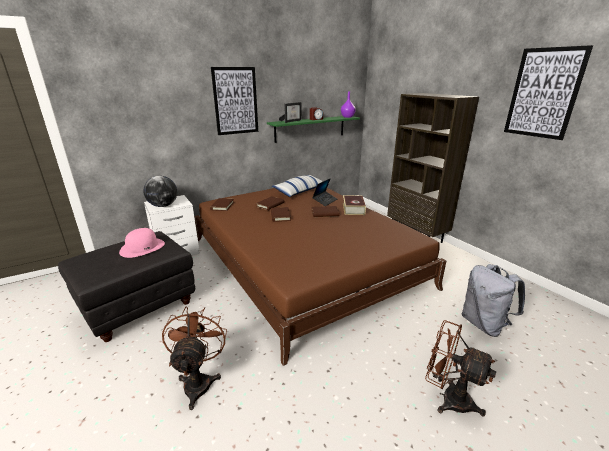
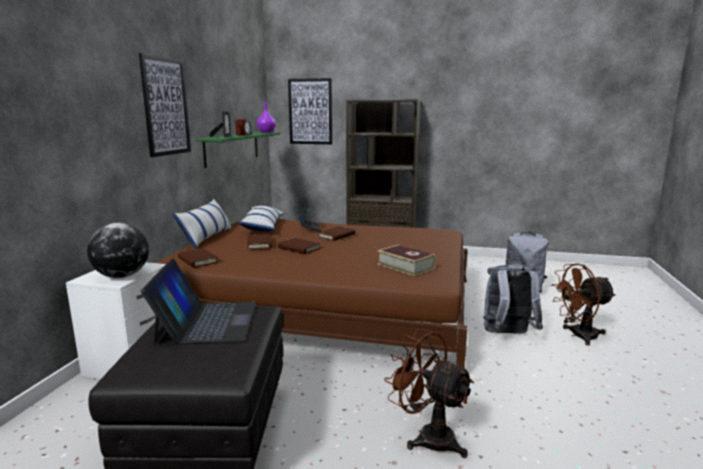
camera: 45 degrees left, 10 degrees down
pink hat [119,228,165,258] -> laptop [141,258,256,345]
book [343,195,366,215] -> book moved to [378,245,436,276]
picture [504,45,593,140] -> picture moved to [288,78,332,144]
none -> pillow [172,199,232,249]
none -> grey backpack [483,264,543,334]

